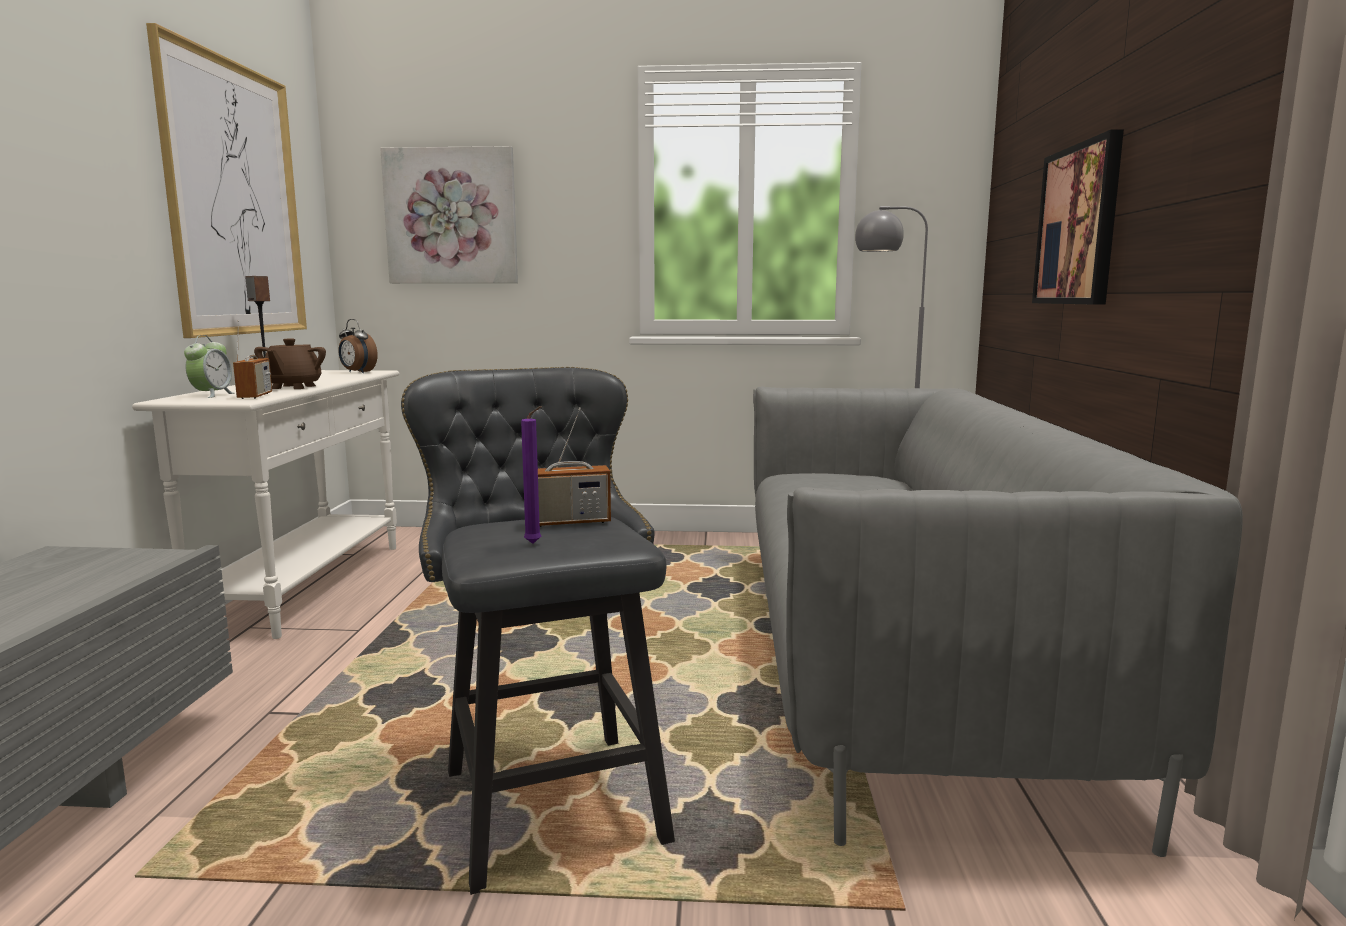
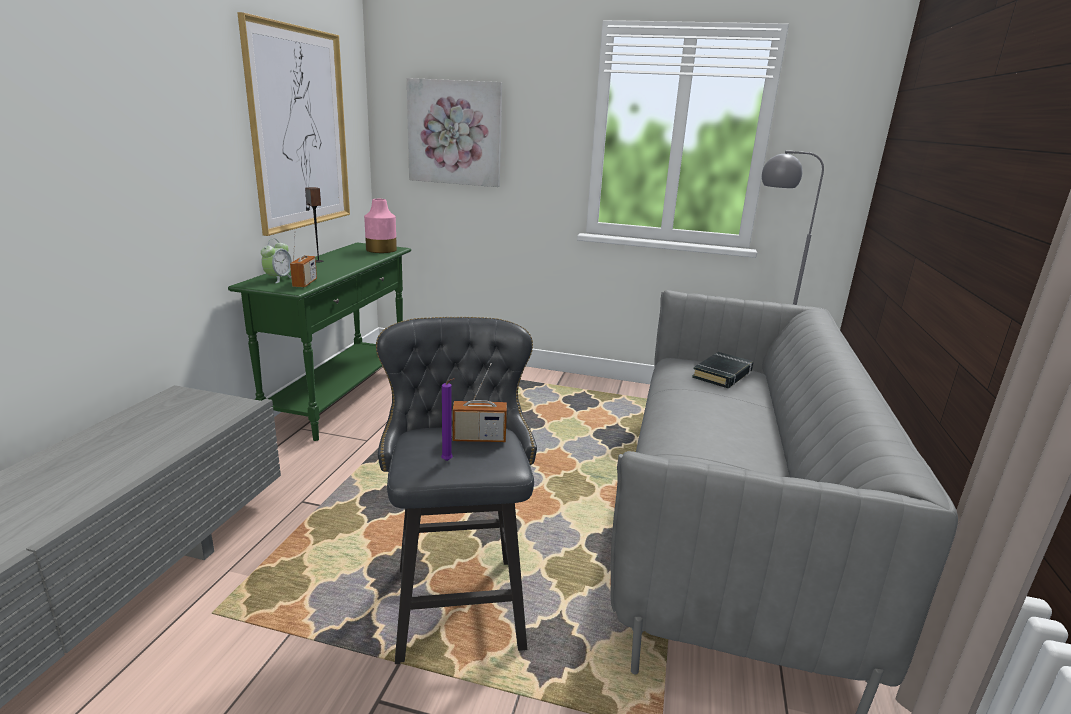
camera: 10 degrees right, 10 degrees up
white console table [132,370,400,639] -> green console table [228,243,411,441]
brown teapot [254,338,326,389] -> none
alarm clock [339,319,377,373] -> pink vase [364,199,397,253]
picture [1032,129,1124,305] -> none
none -> black book [692,352,753,388]

